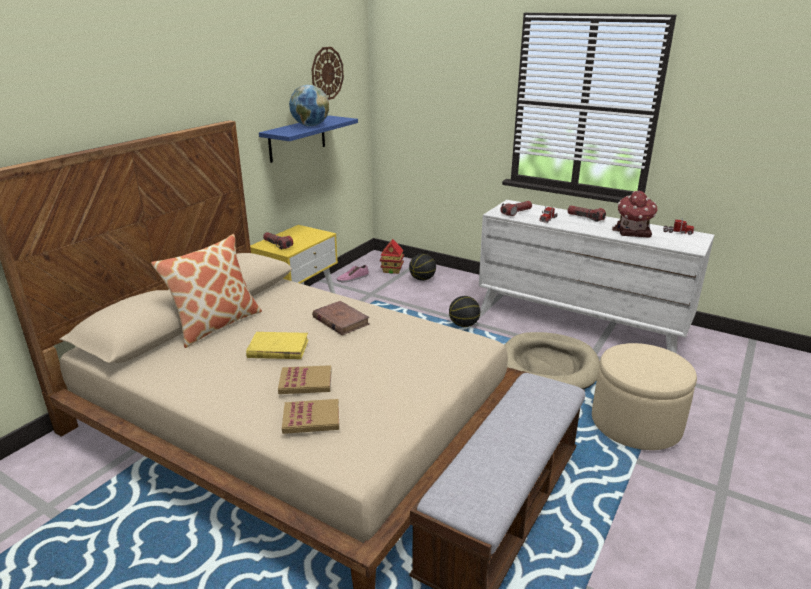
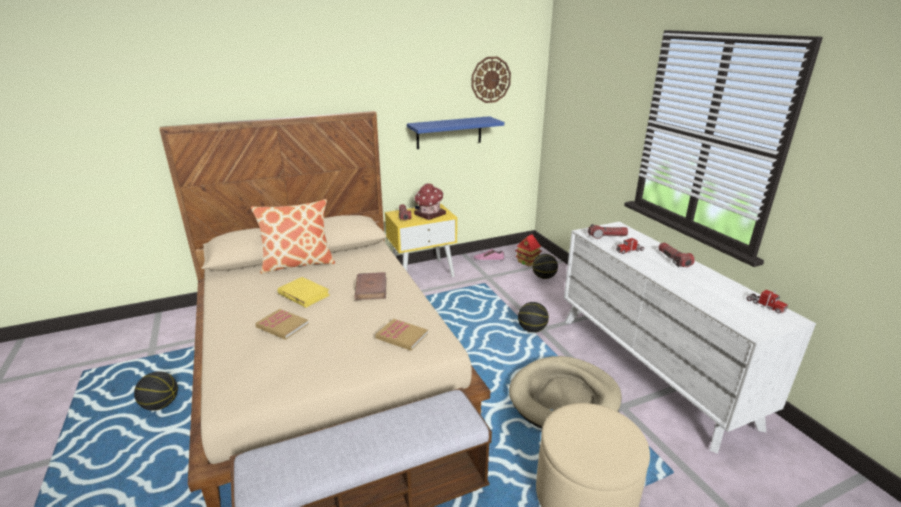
camera: 35 degrees right, 0 degrees up
book [282,399,339,434] -> book moved to [375,319,428,351]
globe [289,85,329,126] -> none
toy house [612,190,657,238] -> toy house moved to [414,183,446,220]
none -> basketball [134,371,178,411]

